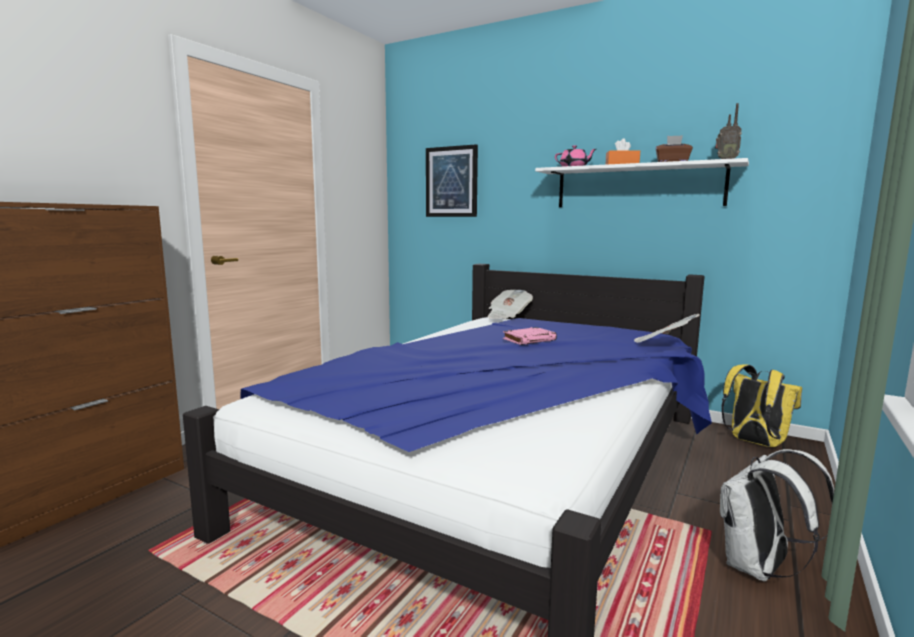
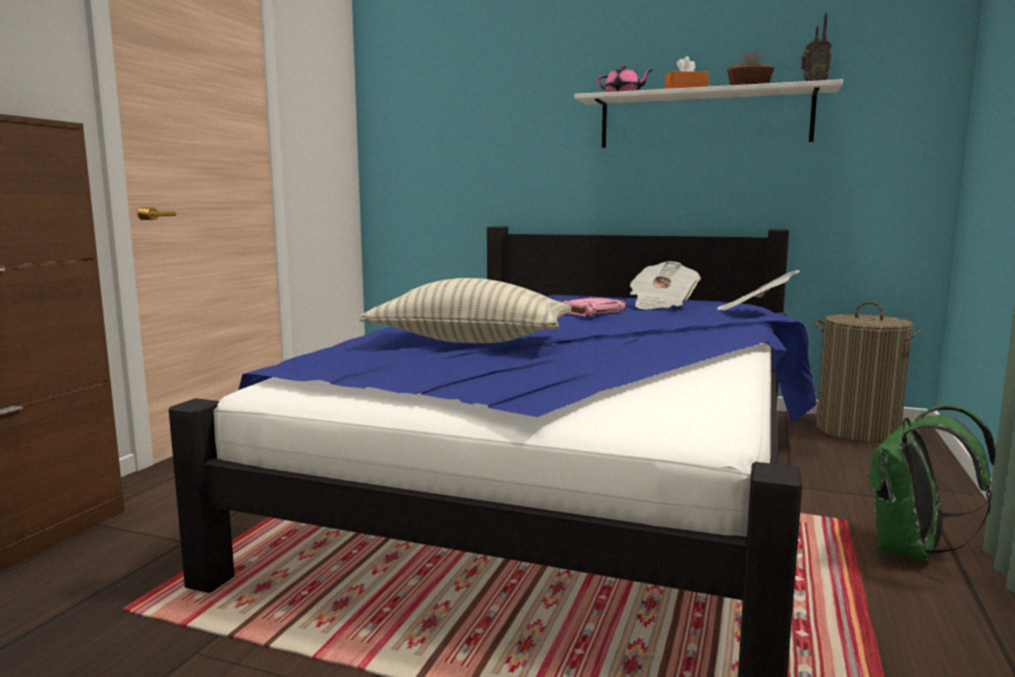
camera: 10 degrees left, 0 degrees up
picture [426,144,478,217] -> none
newspaper [487,290,533,319] -> newspaper moved to [630,261,701,309]
white backpack [720,449,834,582] -> green backpack [868,405,996,562]
yellow backpack [721,364,802,447] -> laundry basket [815,301,923,442]
none -> pillow [359,278,572,343]

